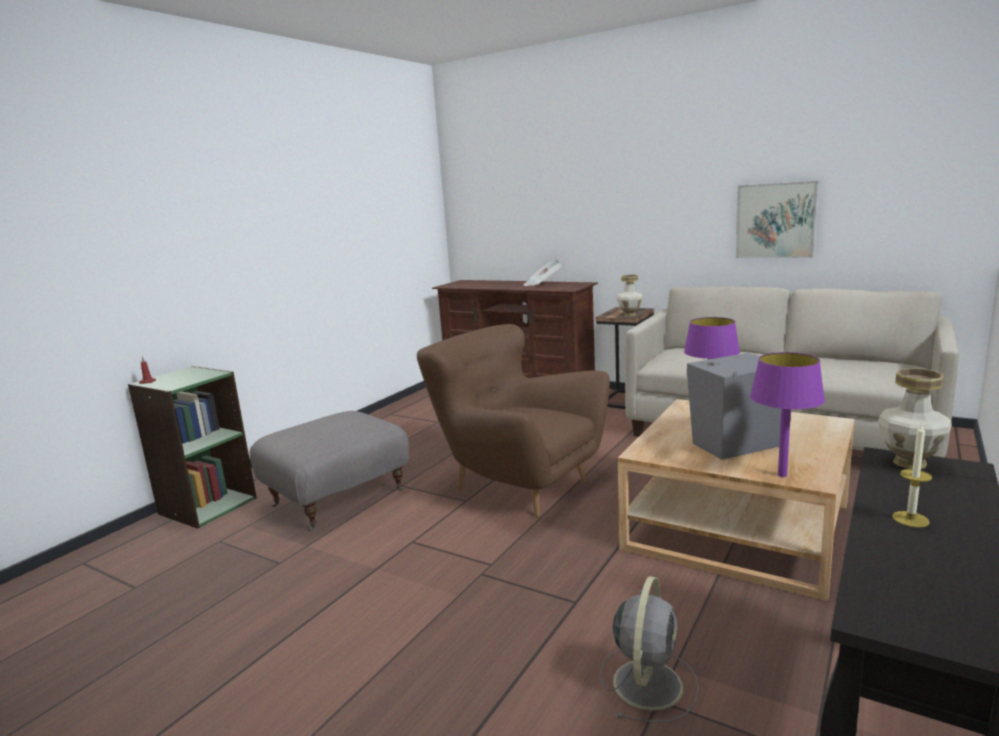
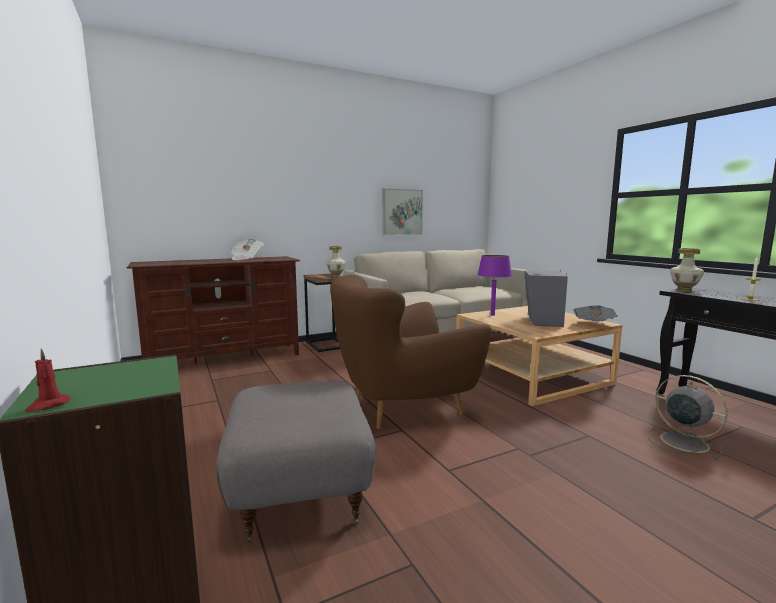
camera: 60 degrees left, 5 degrees down
purple table lamp [750,352,825,477] -> newspaper [573,306,618,321]

